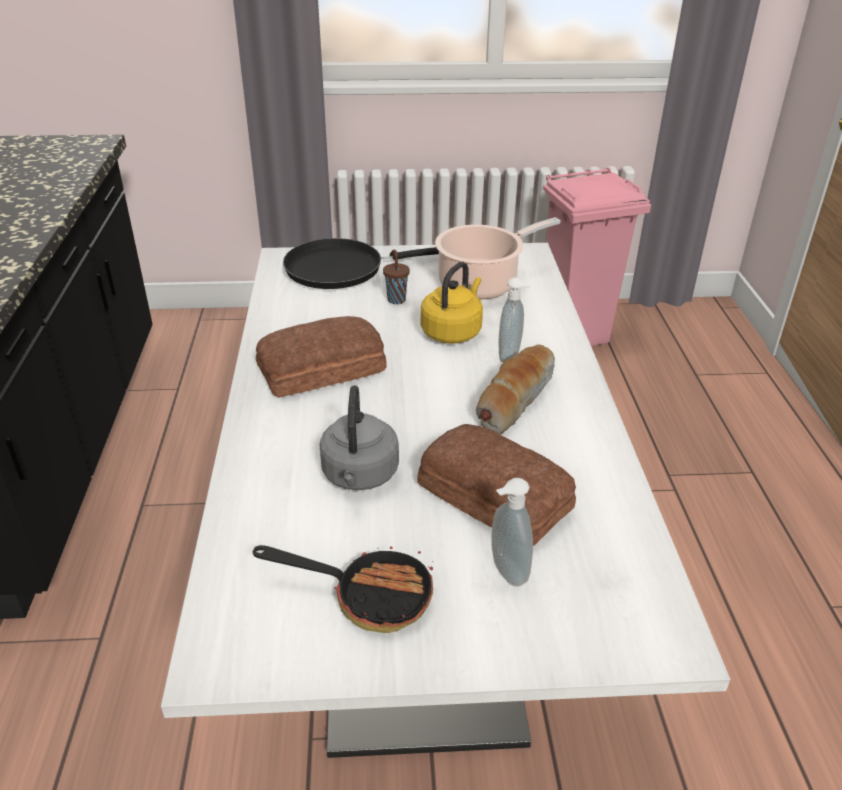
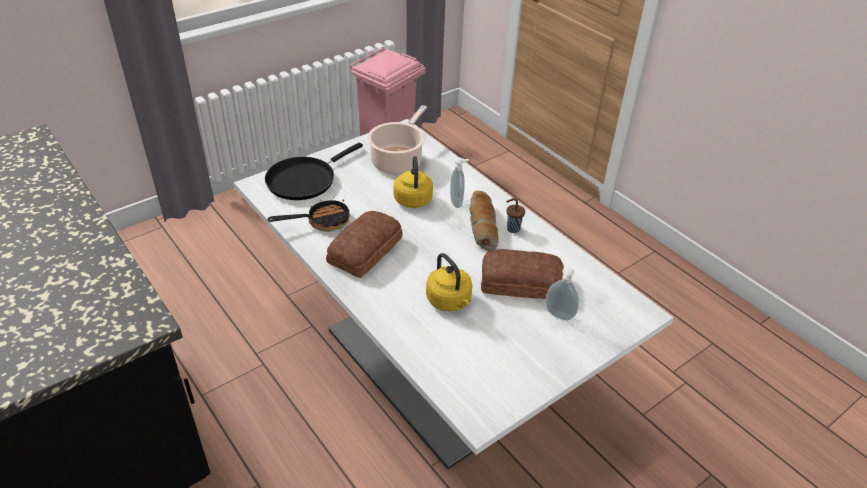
camera: 35 degrees left, 5 degrees up
frying pan [252,545,433,633] -> frying pan moved to [268,197,350,232]
grey kettle [319,385,399,490] -> yellow kettle [426,253,472,311]
brown cup [383,249,410,304] -> brown cup moved to [506,198,525,233]

